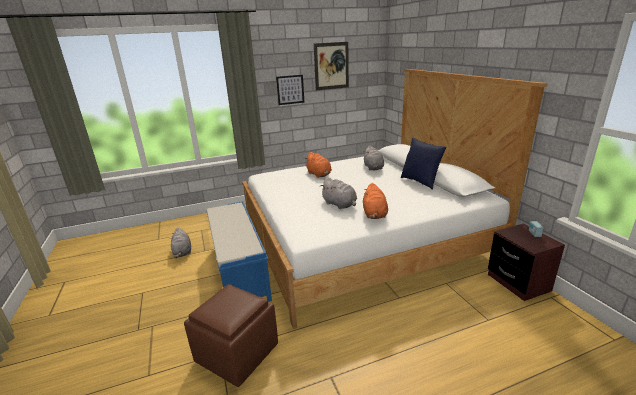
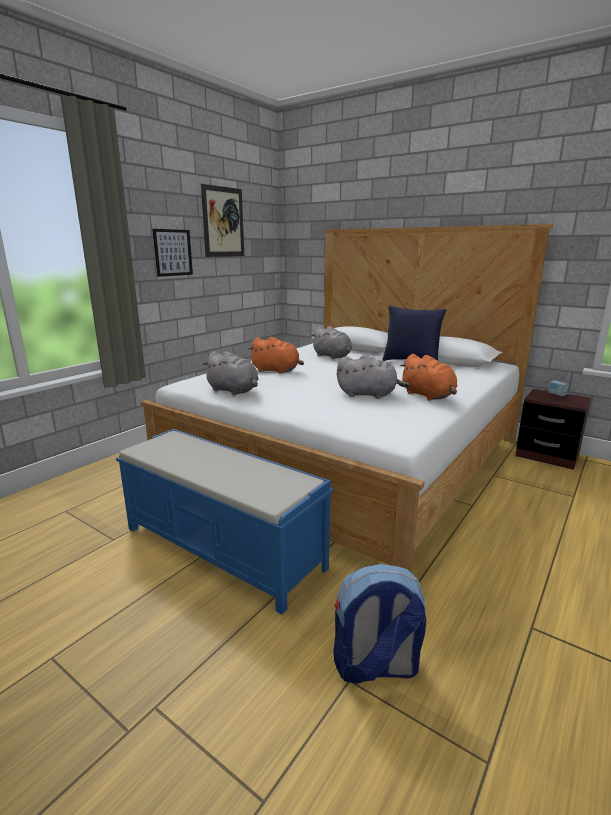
camera: 35 degrees left, 5 degrees down
grey plush toy [170,228,191,258] -> grey plush toy moved to [202,351,259,395]
brown ottoman [184,284,278,387] -> backpack [333,564,426,684]

